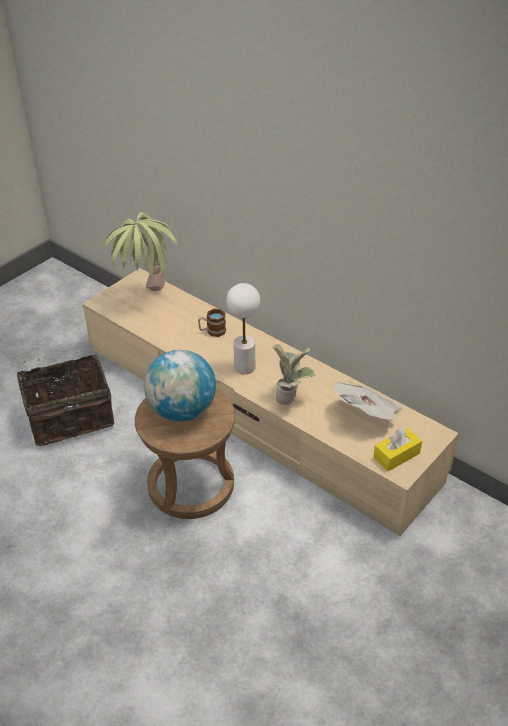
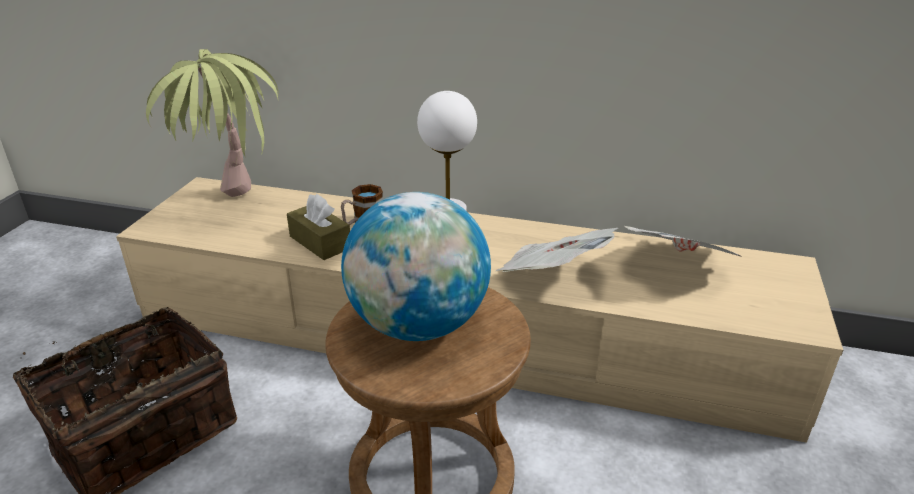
camera: 25 degrees left, 10 degrees down
potted plant [273,344,315,405] -> newspaper [496,228,618,272]
yellow tissue box [373,428,422,471] -> none
none -> brown tissue box [287,194,350,260]

